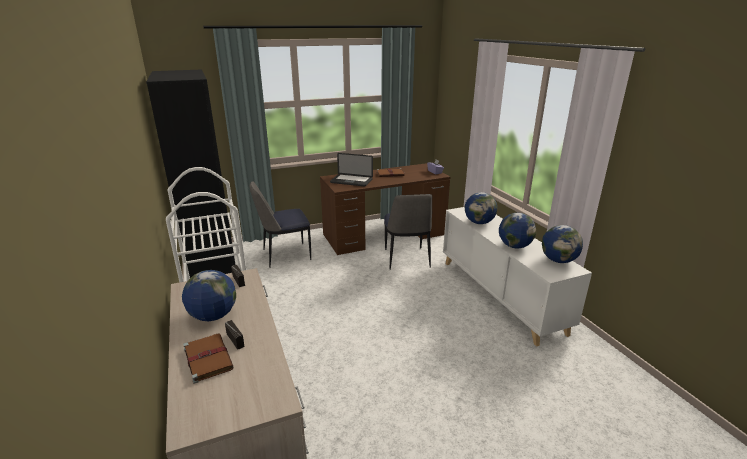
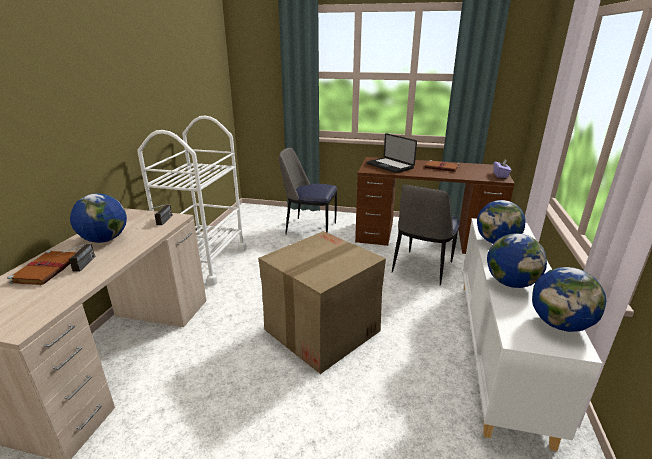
camera: 35 degrees right, 0 degrees up
black bookcase [146,69,235,278] -> none
none -> cardboard box [258,231,386,374]

